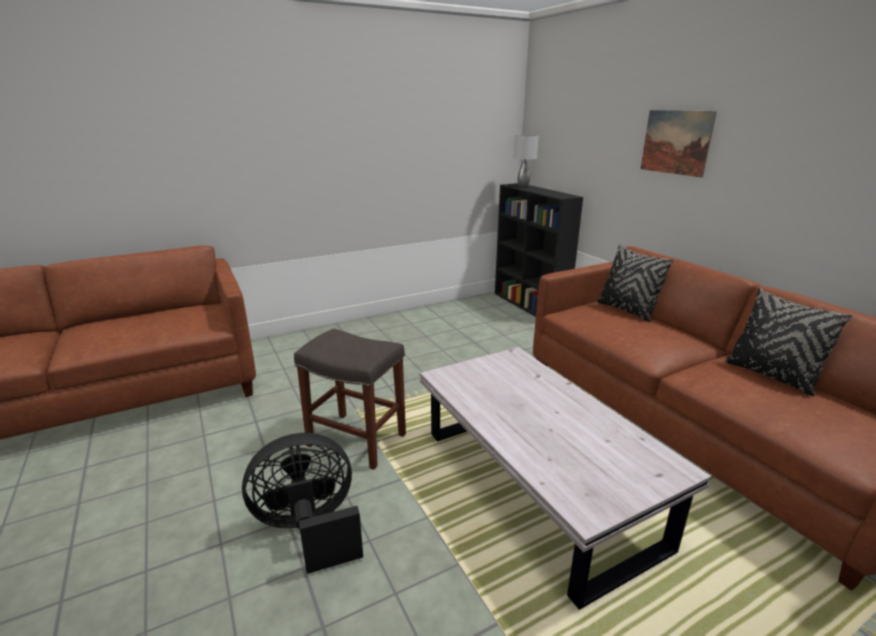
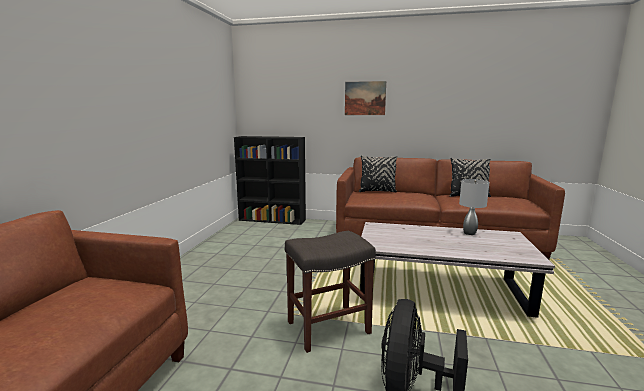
camera: 50 degrees left, 10 degrees down
grey table lamp [514,135,539,187] -> grey table lamp moved to [459,179,490,235]

